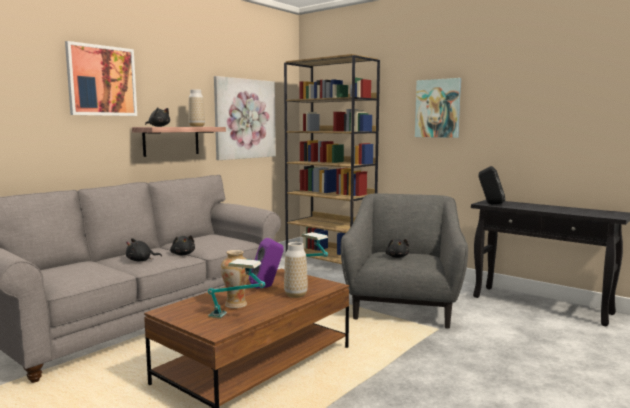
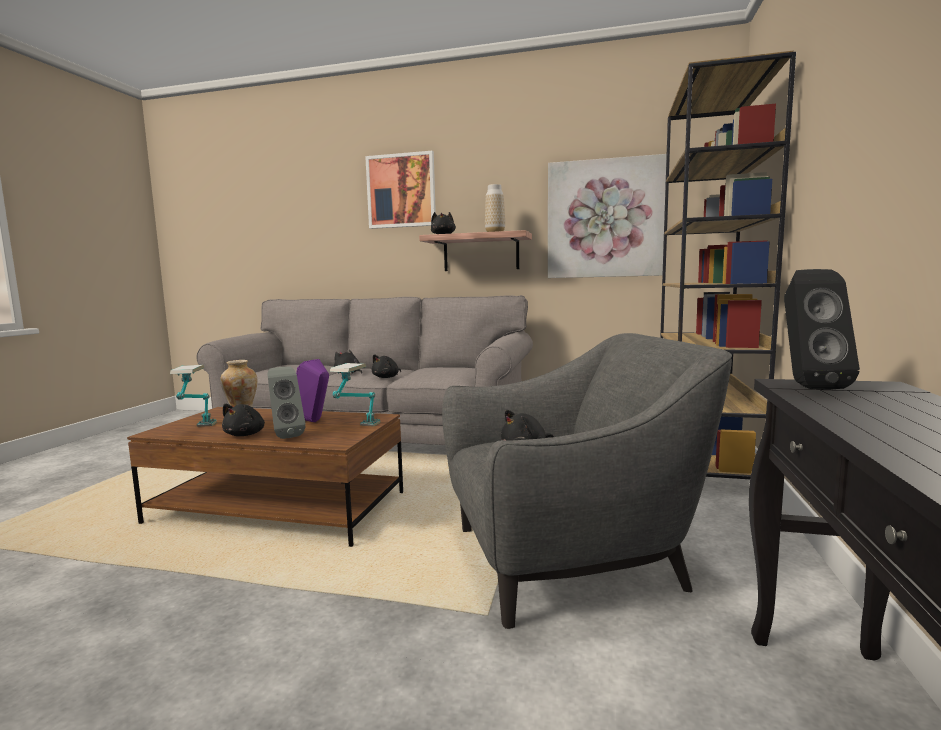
camera: 65 degrees right, 0 degrees up
vase [284,242,308,298] -> grey speaker [268,367,306,439]
picture [415,78,461,138] -> none
none -> black plush toy [222,404,265,436]

